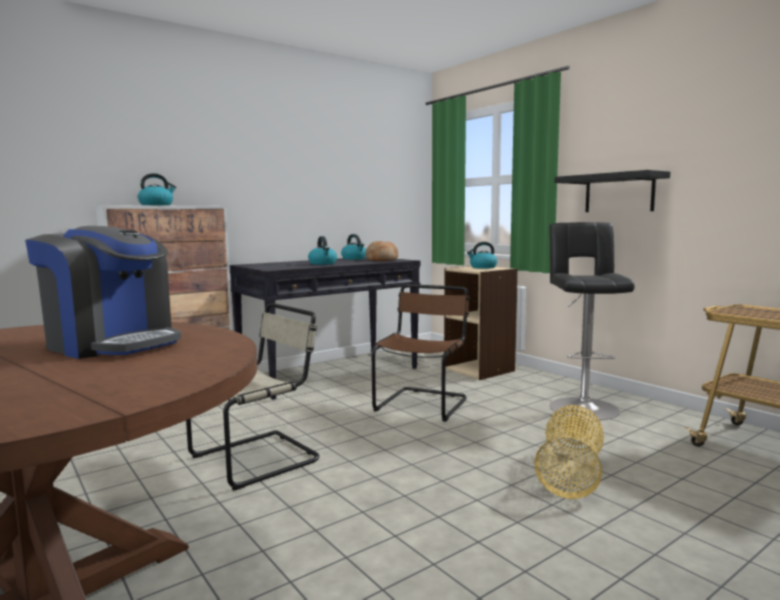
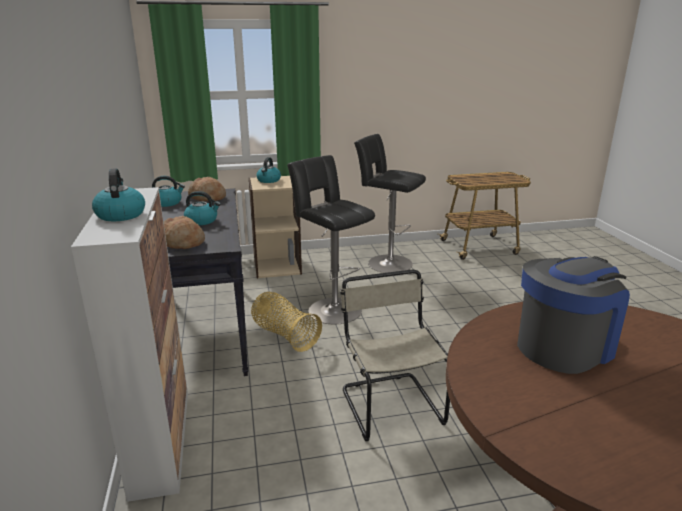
camera: 65 degrees left, 15 degrees up
brown chair [372,284,470,422] -> black stool [287,155,375,324]
basket [534,405,604,499] -> basket moved to [251,292,322,352]
black shelf [554,170,670,212] -> none
none -> bread [164,216,205,249]

